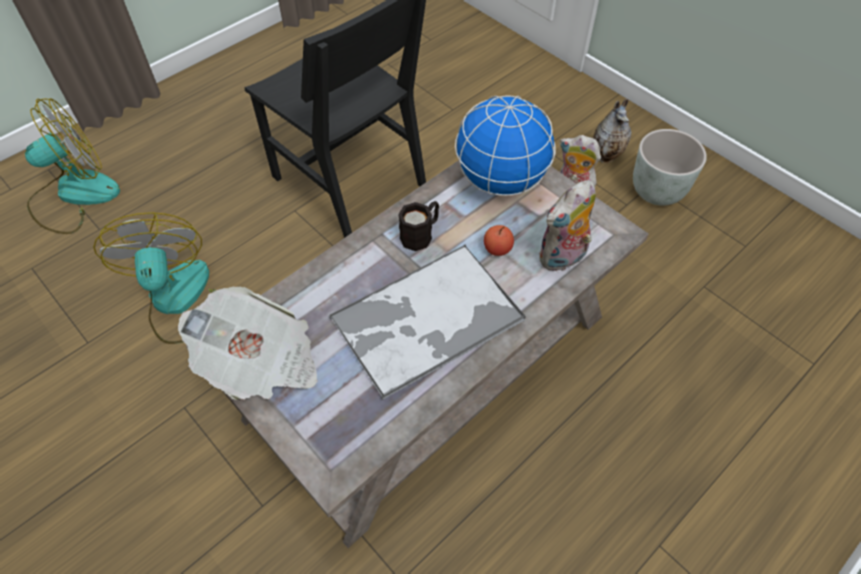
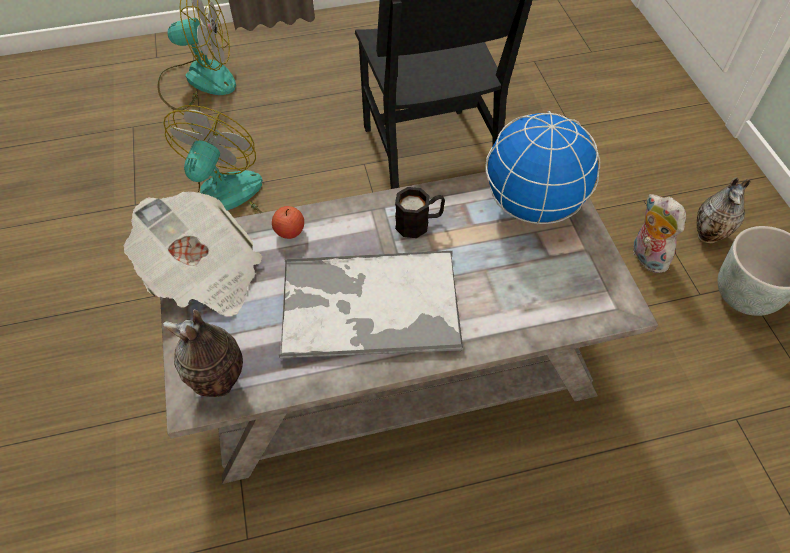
camera: 30 degrees right, 0 degrees up
apple [484,225,514,256] -> apple moved to [272,206,304,239]
plush toy [539,180,596,271] -> none
none -> vase [163,309,243,397]

